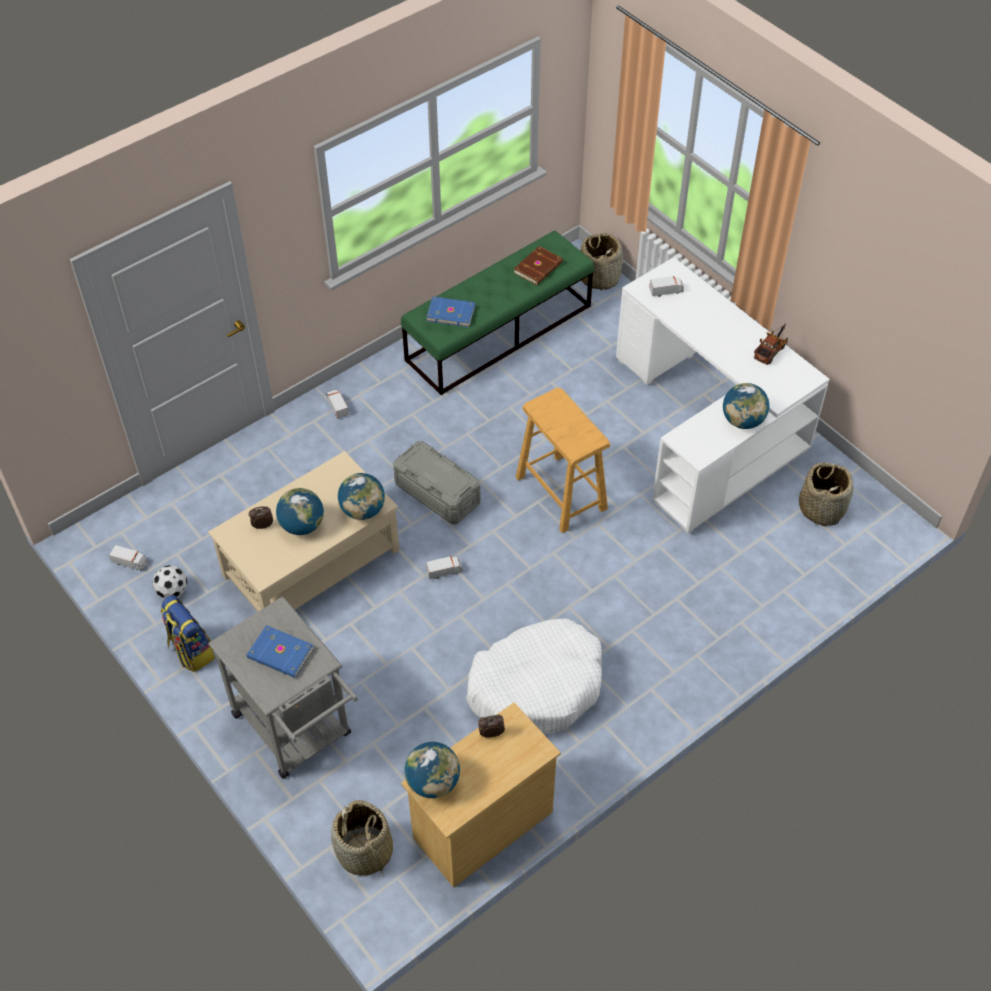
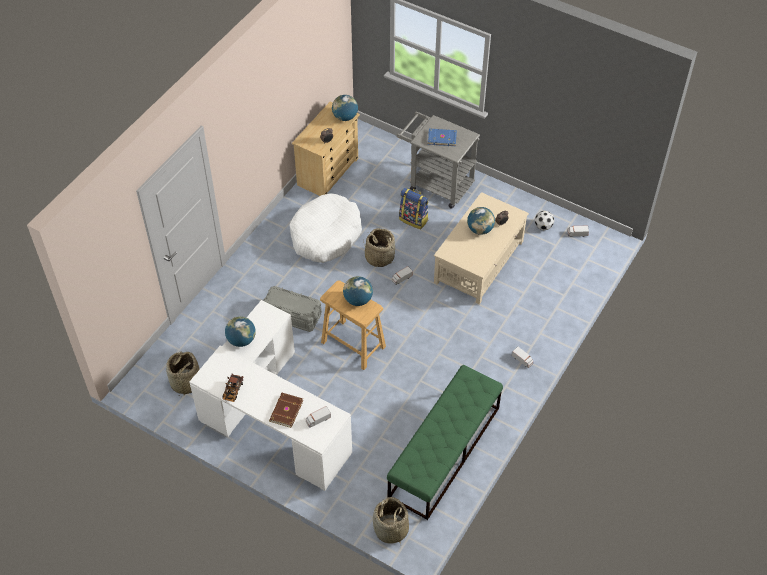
camera: 160 degrees right, 0 degrees up
backpack [160,595,215,672] -> backpack moved to [399,188,429,229]
basket [331,800,393,876] -> basket moved to [363,228,395,267]
globe [338,473,385,520] -> globe moved to [343,276,373,306]
grey storage box [393,441,481,524] -> grey storage box moved to [263,286,322,332]
blue book [426,297,475,327] -> none
brown book [514,246,563,285] -> brown book moved to [269,393,303,428]

